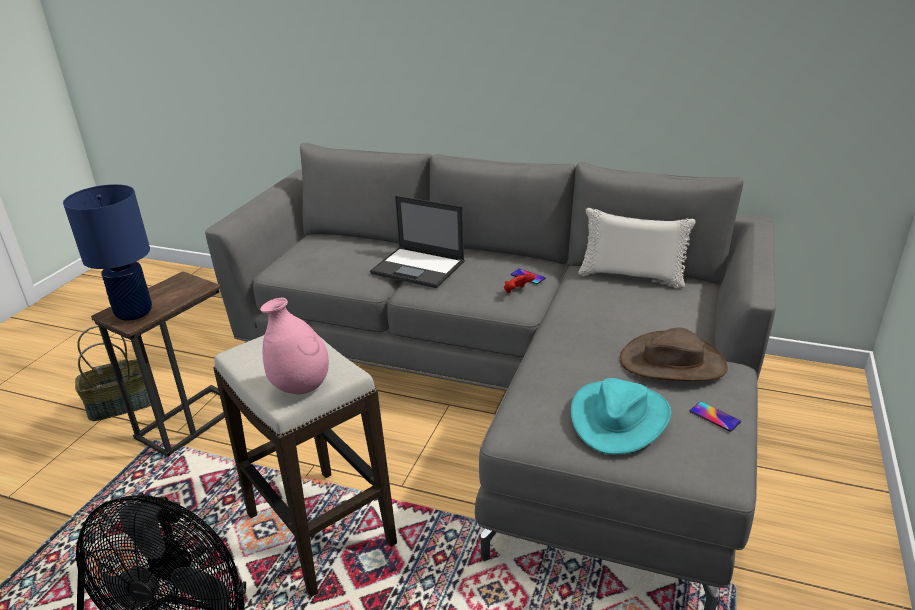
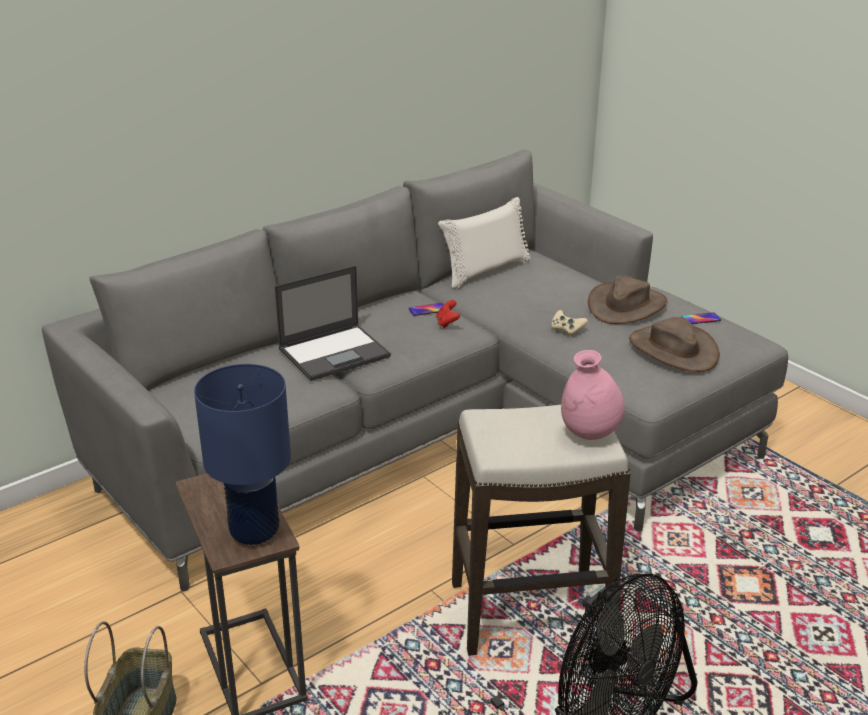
camera: 60 degrees left, 0 degrees up
turquoise hat [571,378,671,455] -> brown hat [629,317,720,372]
none -> beige game controller [551,310,588,337]

